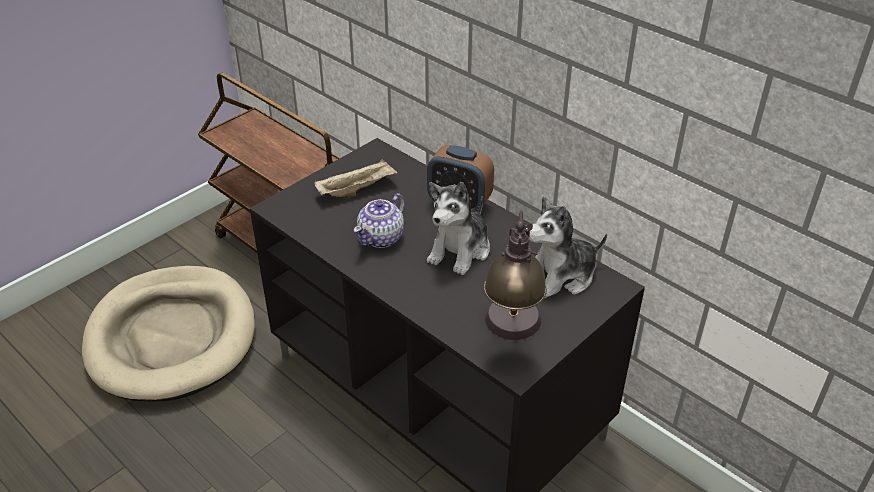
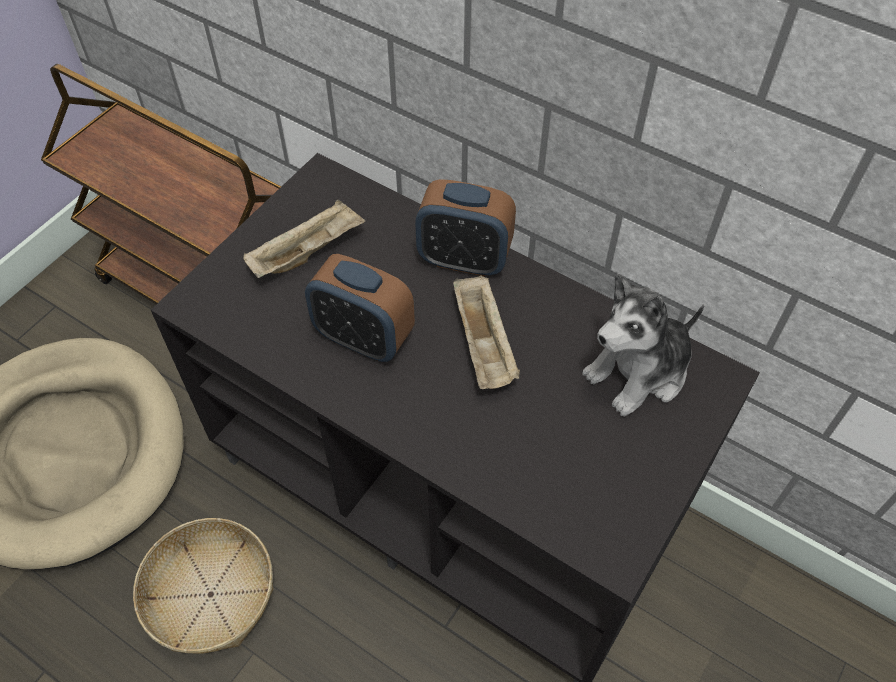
camera: 10 degrees left, 15 degrees up
teapot [354,194,405,248] -> alarm clock [305,254,415,362]
plush toy [427,182,490,275] -> beige tray [453,275,520,389]
table lamp [483,211,547,340] -> none
none -> basket [133,518,273,654]

